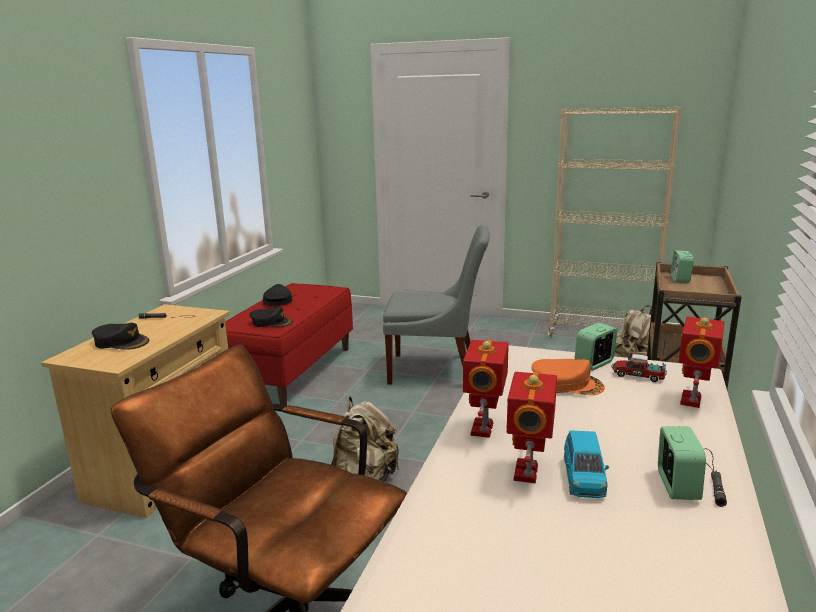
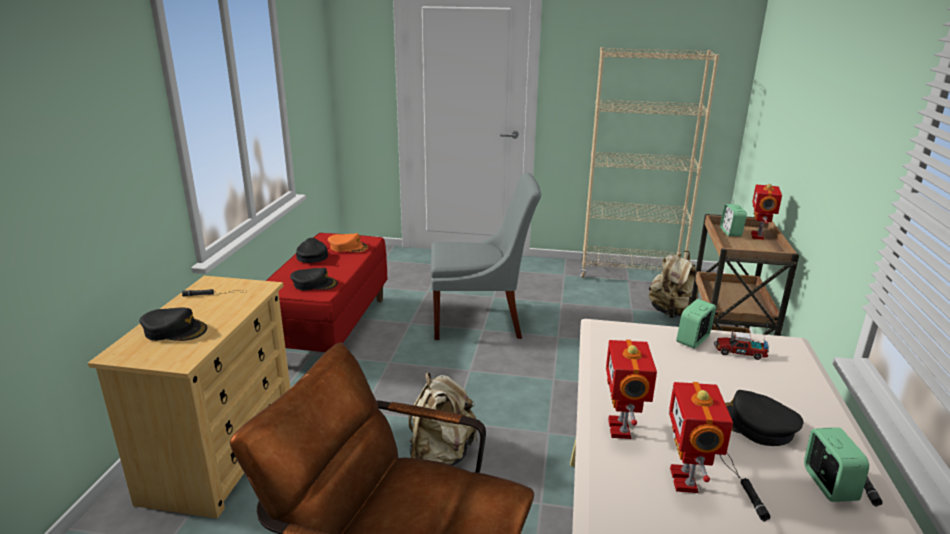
camera: 10 degrees left, 5 degrees up
orange cap [531,359,605,395] -> orange cap moved to [328,233,368,252]
blue toy car [564,430,609,498] -> black flashlight [720,453,770,521]
toy robot [678,317,725,408] -> toy robot moved to [751,184,782,240]
none -> black cap [725,390,804,446]

